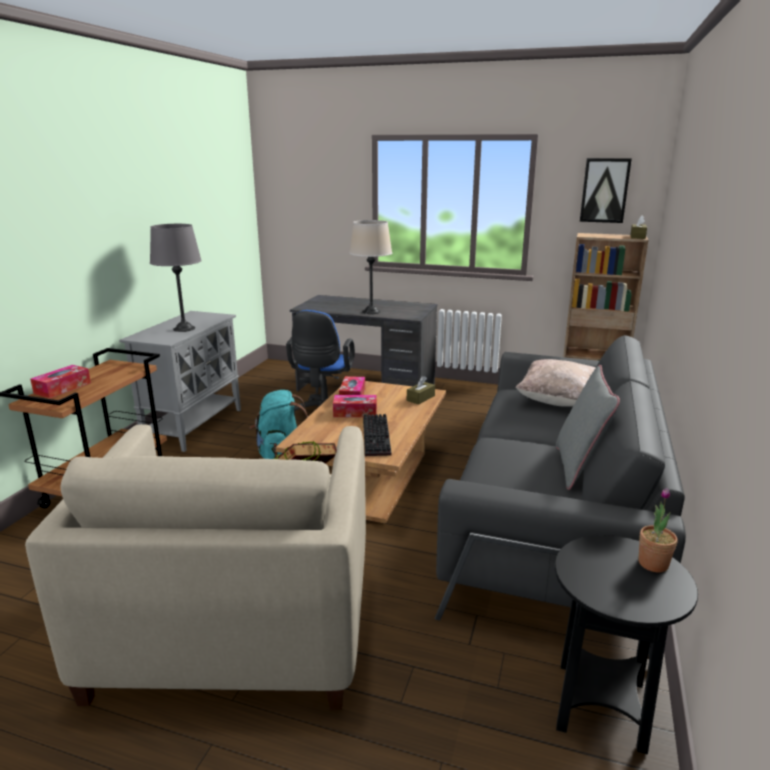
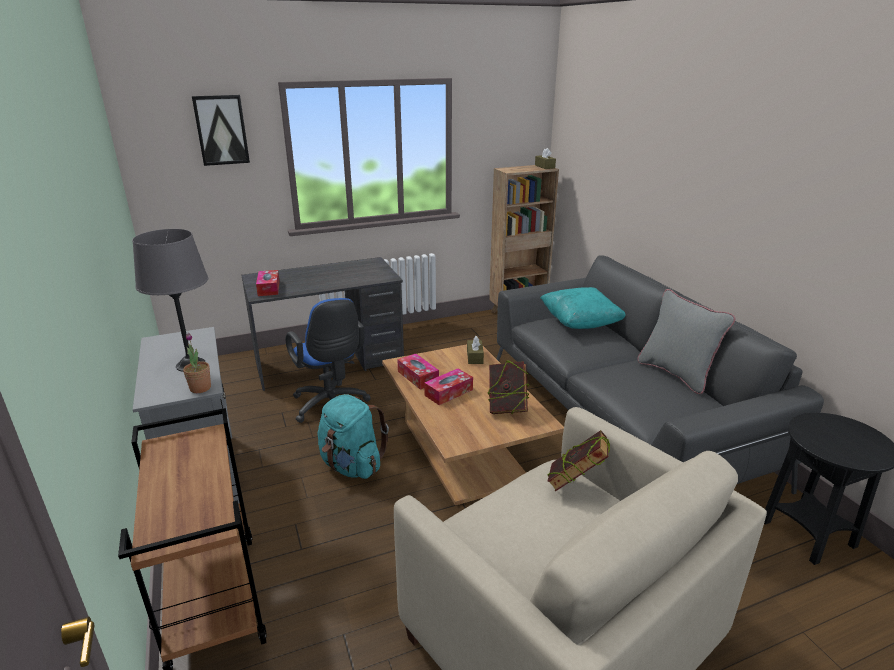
camera: 40 degrees left, 5 degrees up
tissue box [30,365,91,398] -> tissue box moved to [256,270,280,296]
beige table lamp [349,220,392,314] -> none
keyboard [363,414,392,456] -> book [487,360,530,415]
beige pillow [515,359,595,406] -> turquoise pillow [540,287,625,329]
picture [580,158,632,223] -> picture moved to [192,95,250,166]
potted plant [638,488,677,573] -> potted plant moved to [183,333,211,393]

